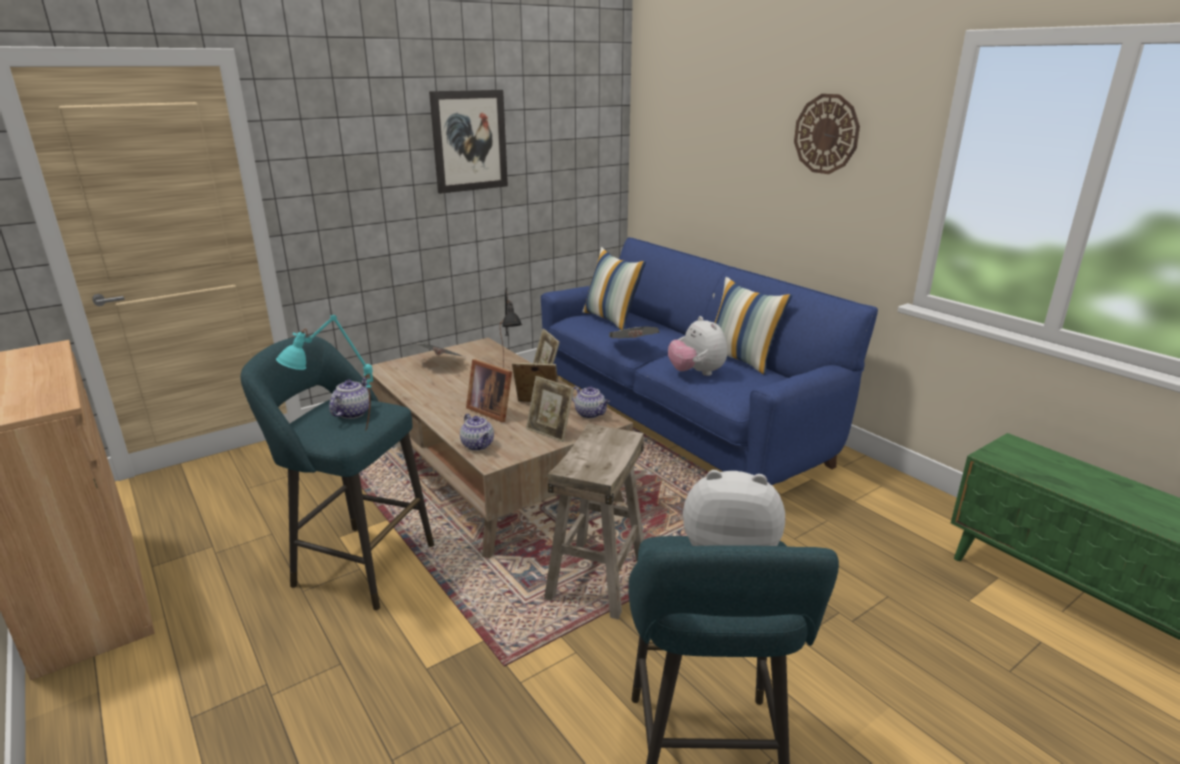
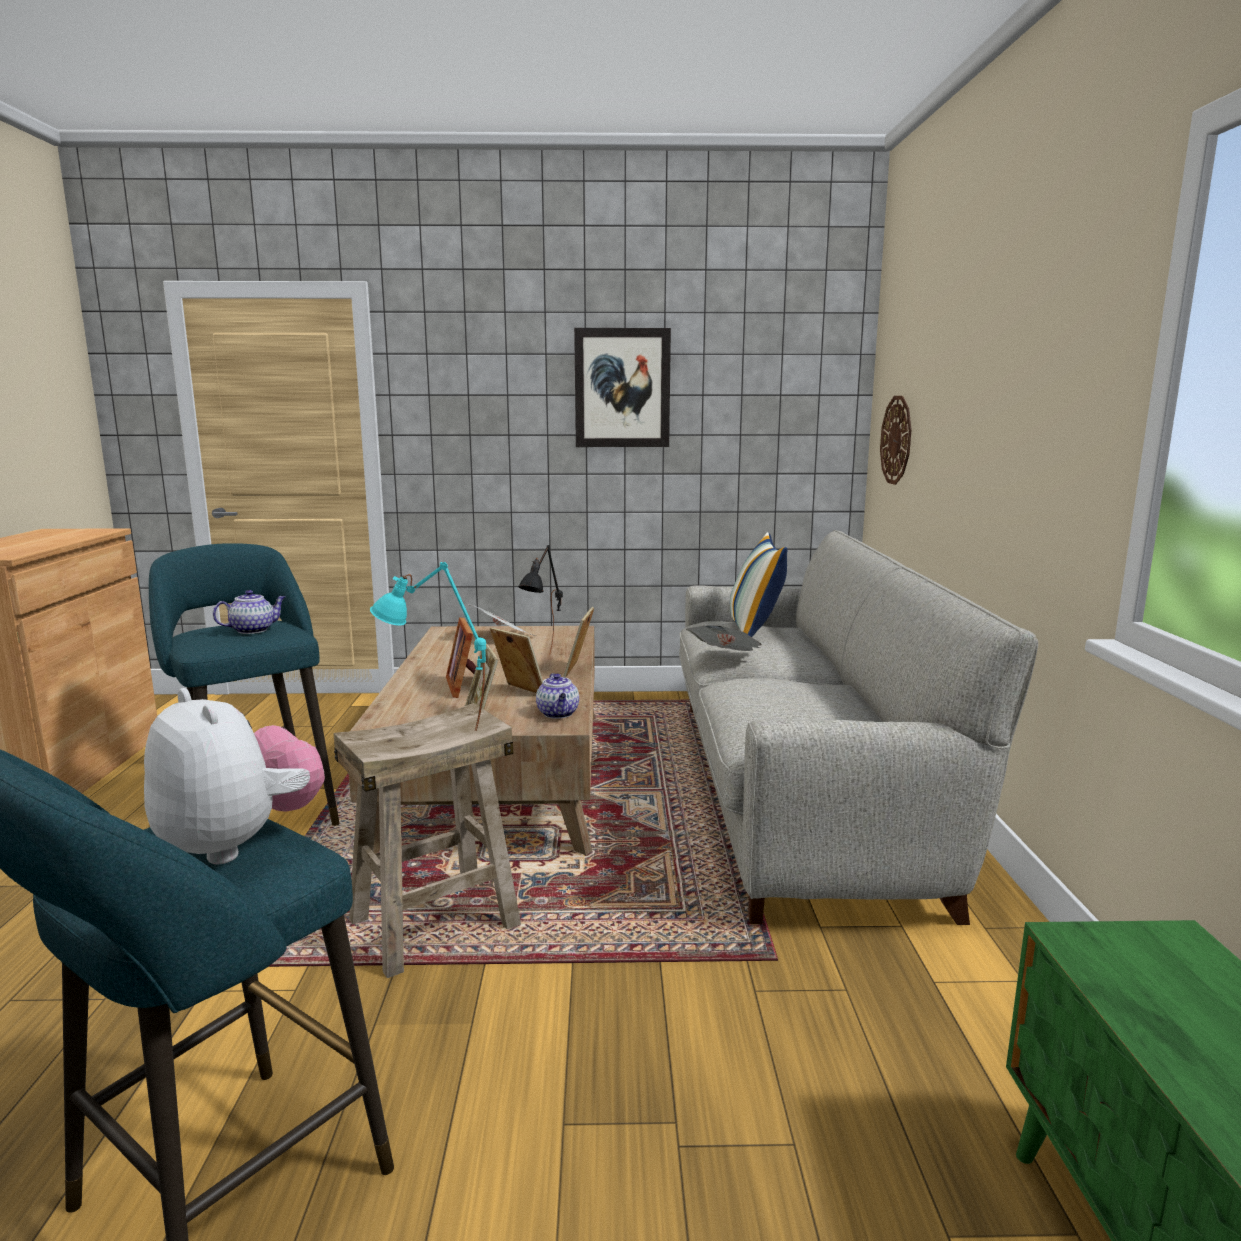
camera: 35 degrees right, 10 degrees down
turquoise table lamp [276,315,373,431] -> turquoise table lamp moved to [370,562,486,731]
teapot [460,414,494,451] -> none
blue sofa [541,237,878,485] -> grey sofa [679,530,1038,925]
plush toy [668,316,727,376] -> none
pillow [715,277,792,375] -> none
wall clock [794,94,860,174] -> wall clock moved to [880,396,912,485]

